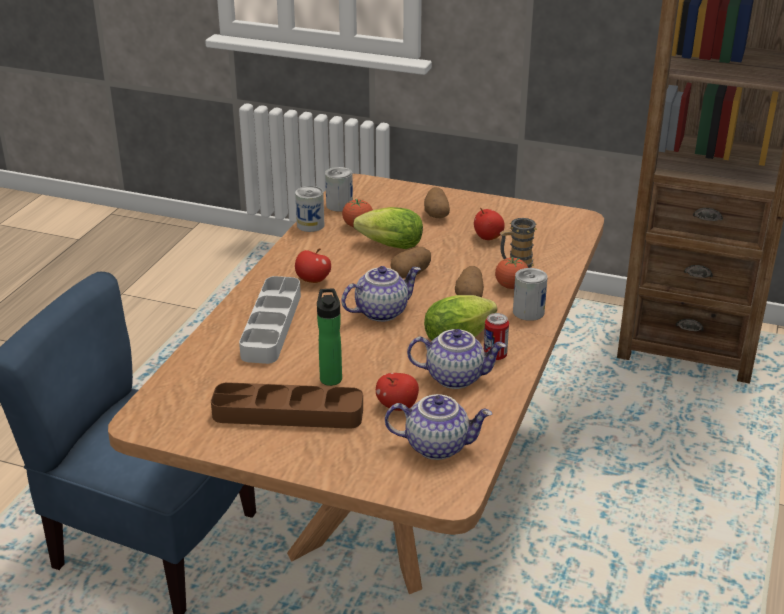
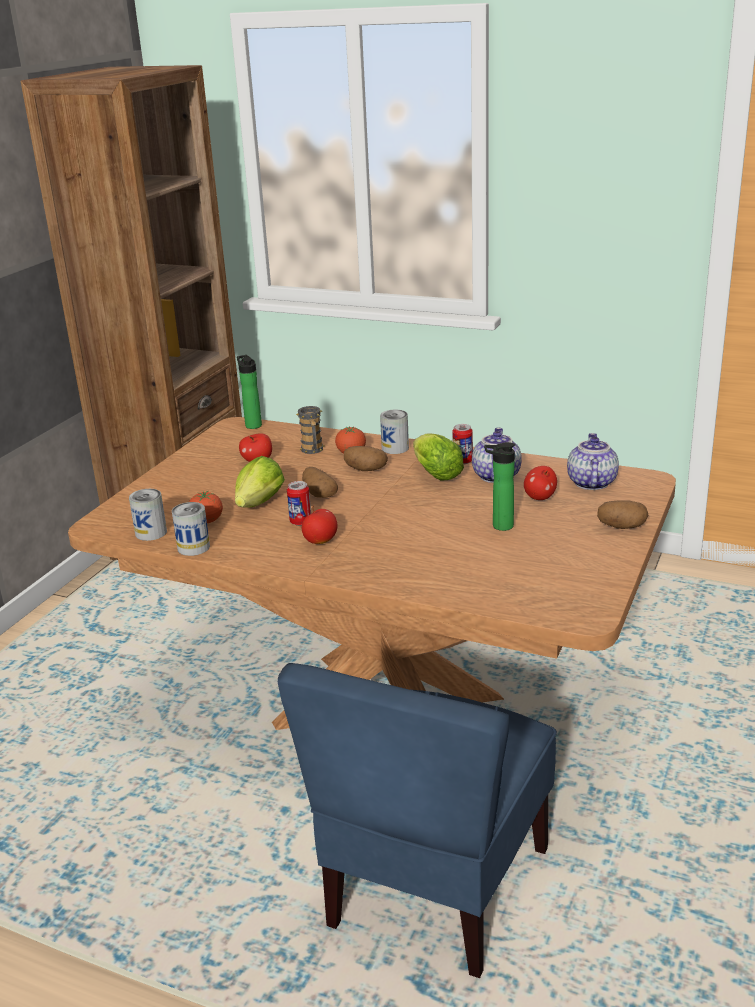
camera: 85 degrees left, 5 degrees down
brown tray [211,382,363,429] -> none
grey tray [239,276,301,364] -> none
teapot [341,266,421,322] -> none
potato [424,187,450,218] -> potato moved to [597,500,649,529]
none -> bottle [237,355,262,429]
none -> can [287,481,311,526]

